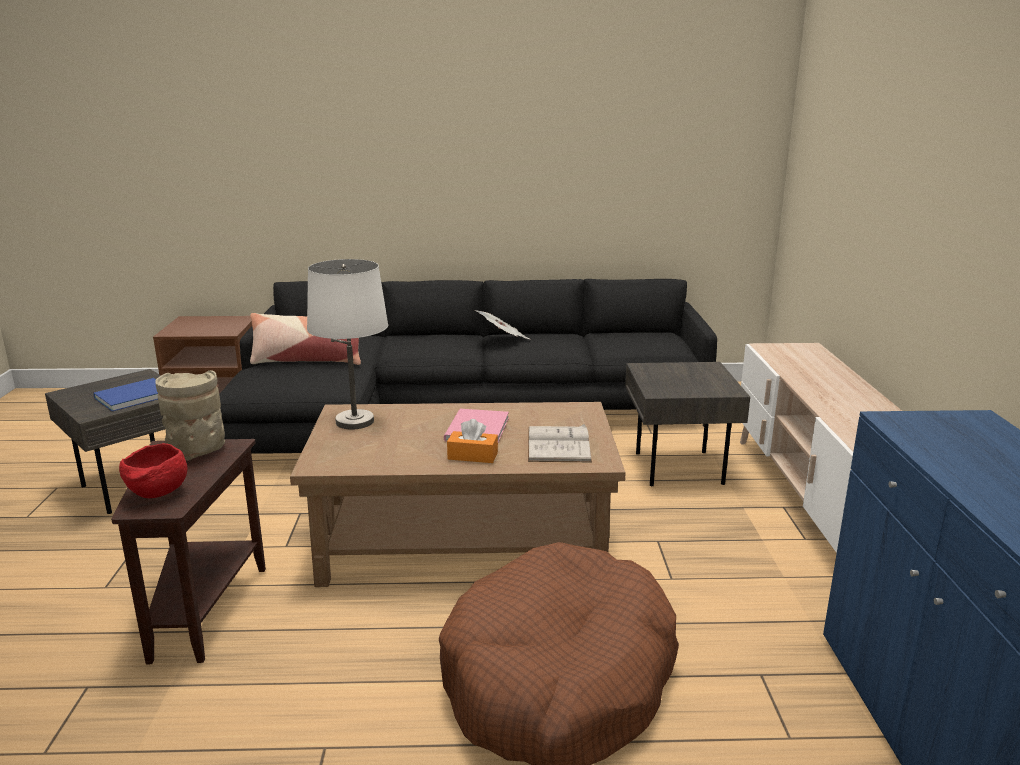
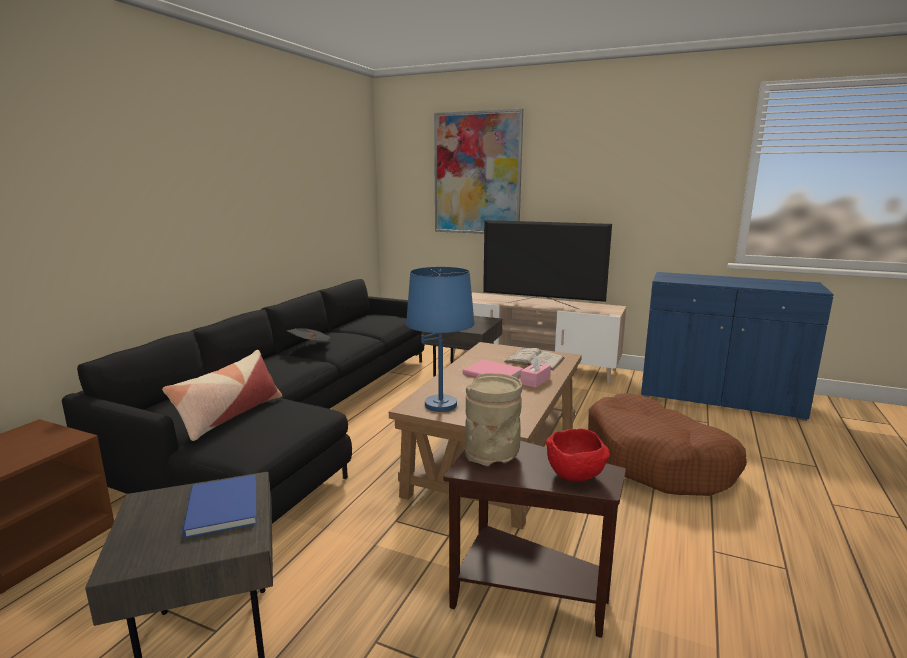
camera: 65 degrees left, 5 degrees down
white table lamp [307,259,388,430] -> blue table lamp [406,267,475,412]
orange tissue box [447,419,498,463] -> pink tissue box [520,355,551,388]
none -> picture [434,109,523,234]
none -> television [483,220,612,309]

